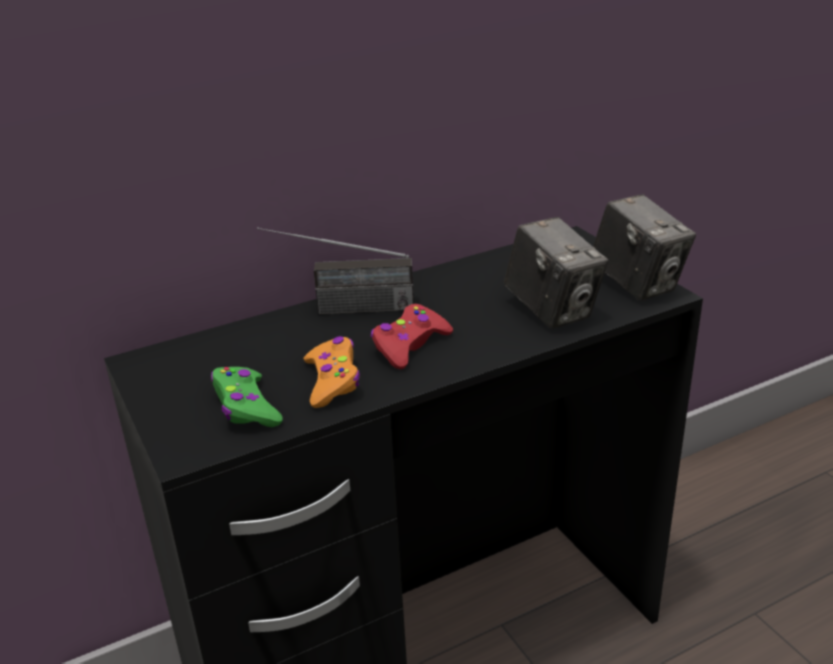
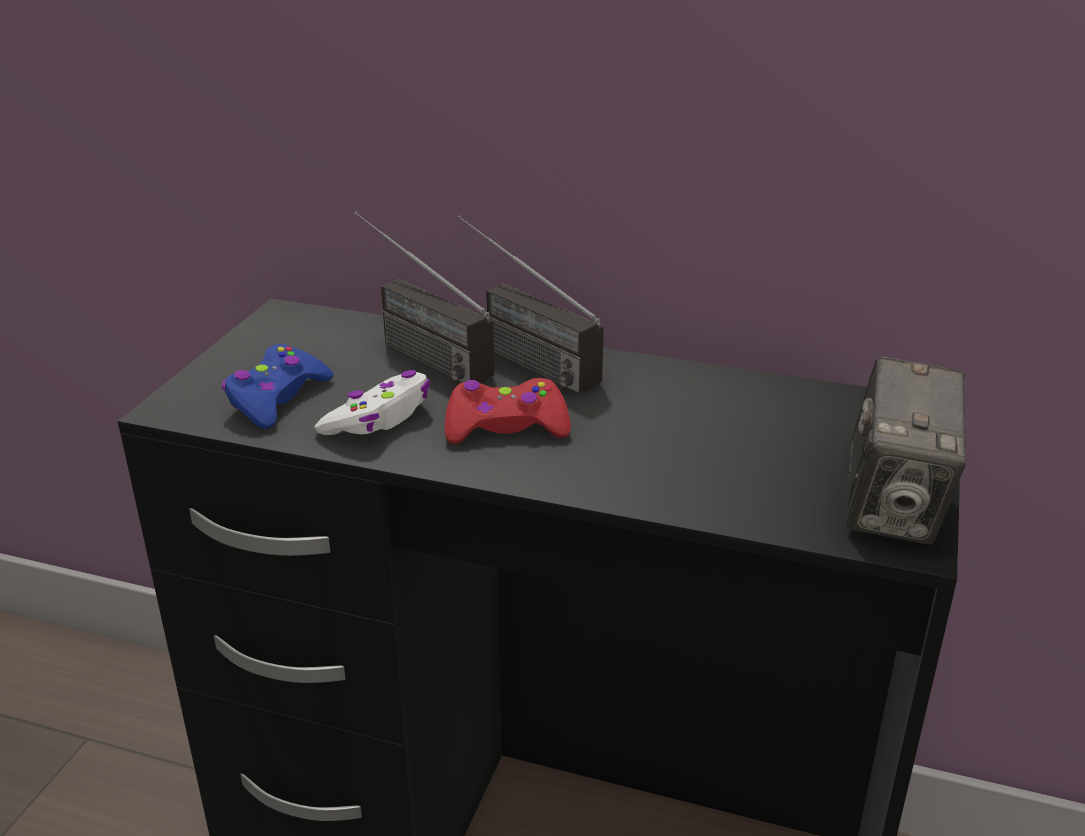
camera: 45 degrees right, 0 degrees up
green game controller [211,367,283,427] -> blue game controller [222,344,333,429]
orange game controller [303,336,360,408] -> white game controller [314,370,431,435]
camera [504,217,608,329] -> none
none -> radio [354,211,495,383]

